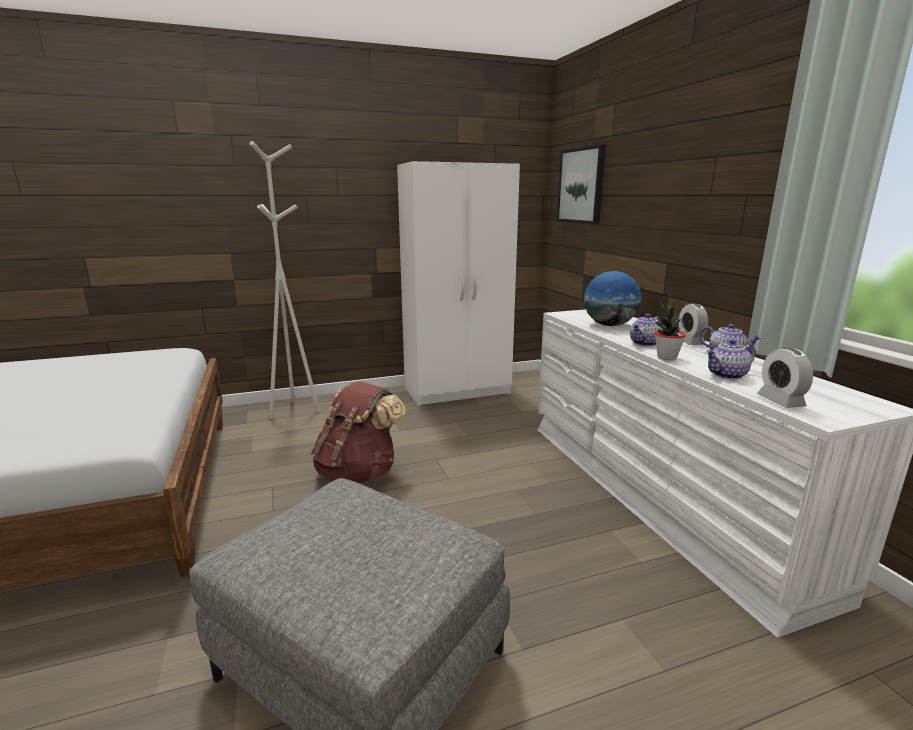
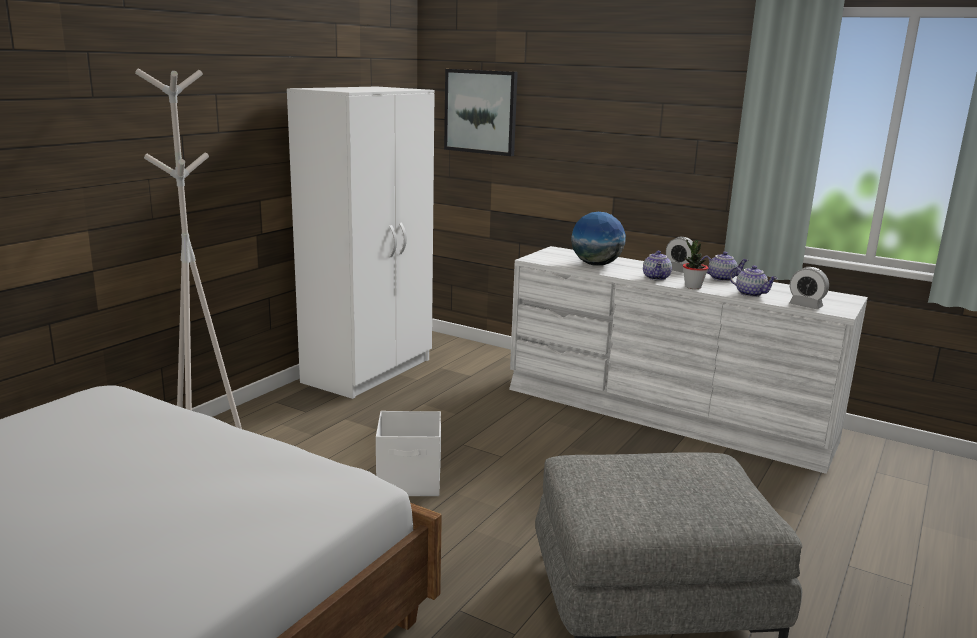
camera: 40 degrees left, 0 degrees up
brown backpack [311,381,406,483] -> white storage box [376,411,441,496]
teapot [706,339,755,380] -> teapot turned 75 degrees counterclockwise [729,265,778,297]

